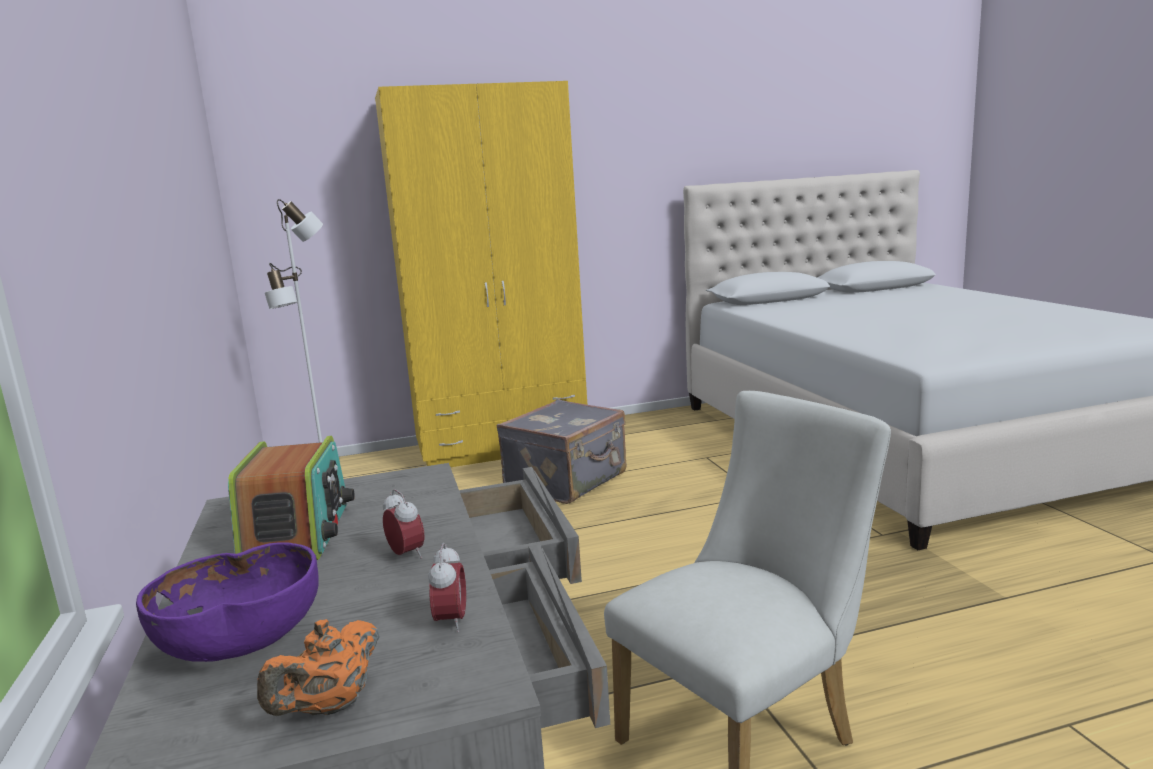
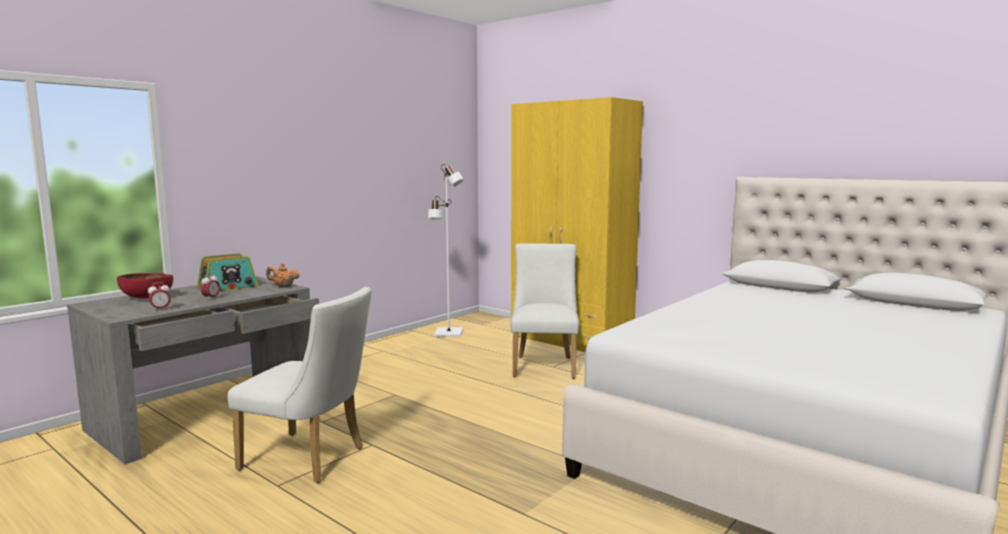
camera: 55 degrees right, 5 degrees down
purple bowl [136,542,319,662] -> red bowl [117,273,173,298]
orange teapot [257,619,380,716] -> orange teapot moved to [266,264,300,287]
grey suitcase [497,399,627,504] -> white chair [510,243,579,379]

